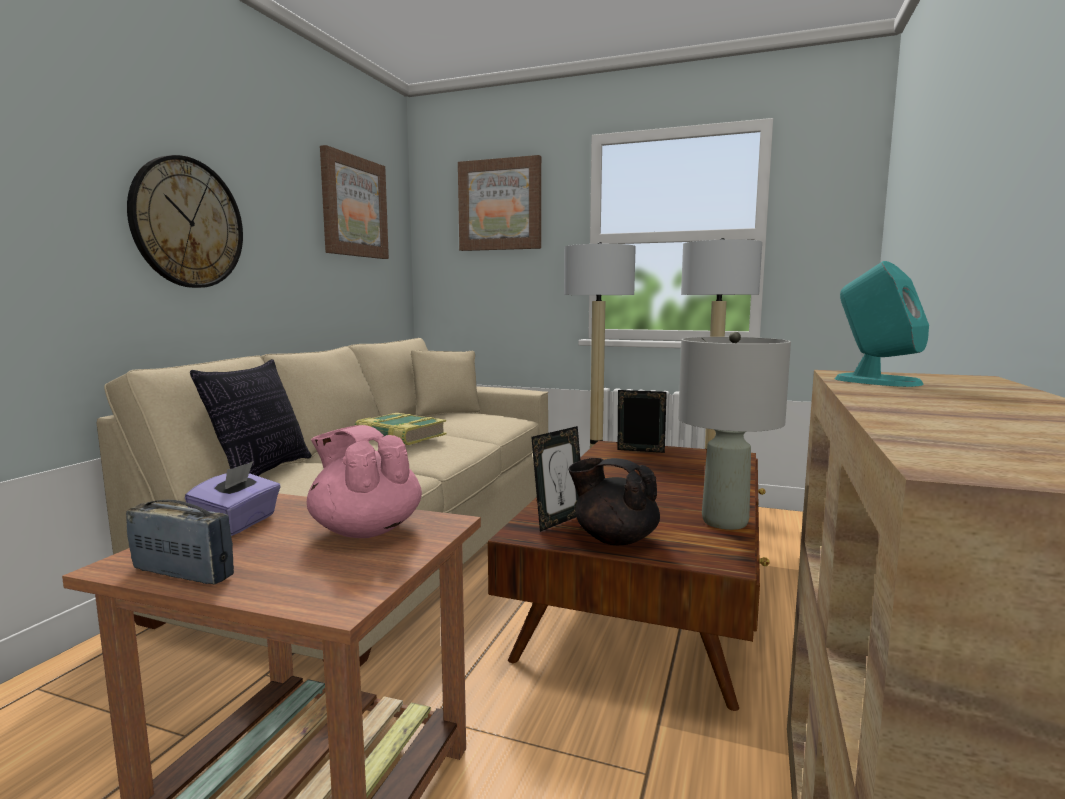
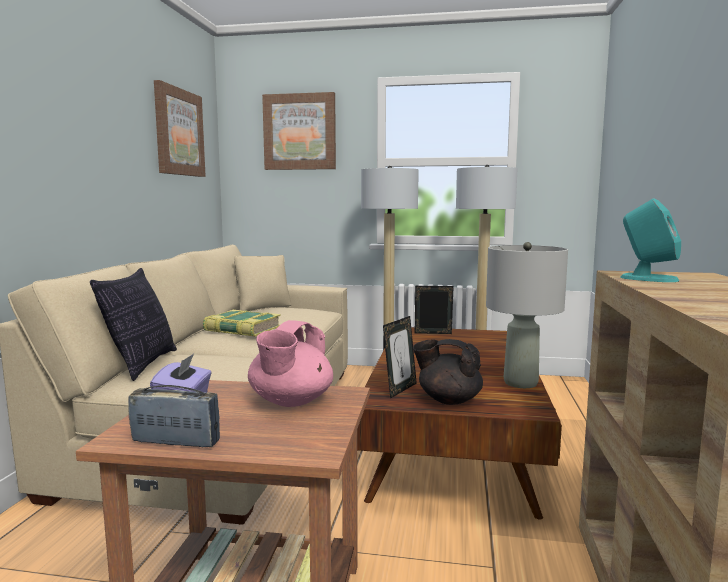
camera: 10 degrees left, 0 degrees up
wall clock [127,155,243,288] -> none
pink teapot [307,425,422,538] -> pink teapot turned 105 degrees counterclockwise [248,320,333,407]

